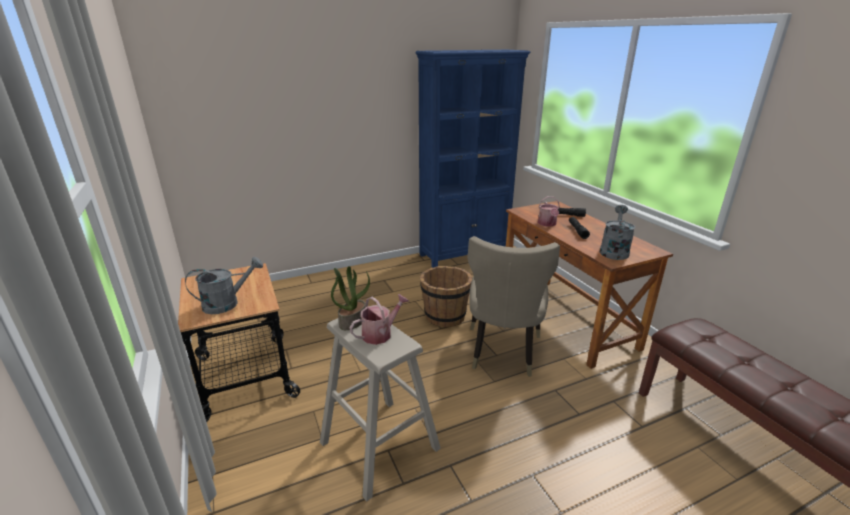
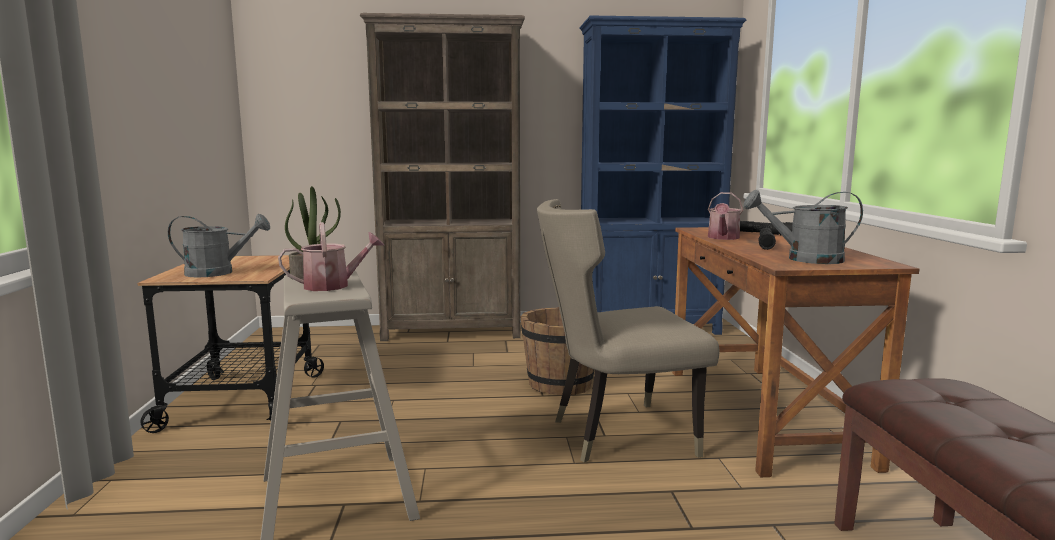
camera: 20 degrees right, 15 degrees down
beige chair [468,236,560,377] -> beige chair turned 45 degrees clockwise [537,199,719,462]
grey watering can [600,205,635,260] -> grey watering can turned 120 degrees counterclockwise [744,190,863,264]
none -> brown bookcase [360,13,525,341]

